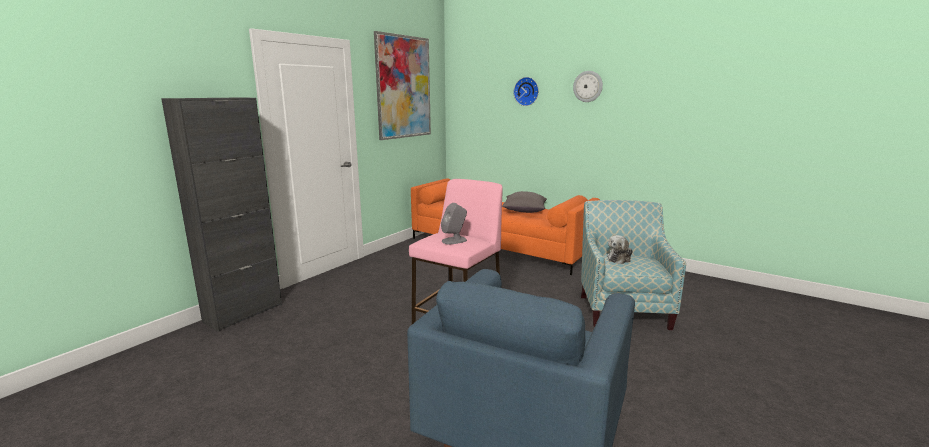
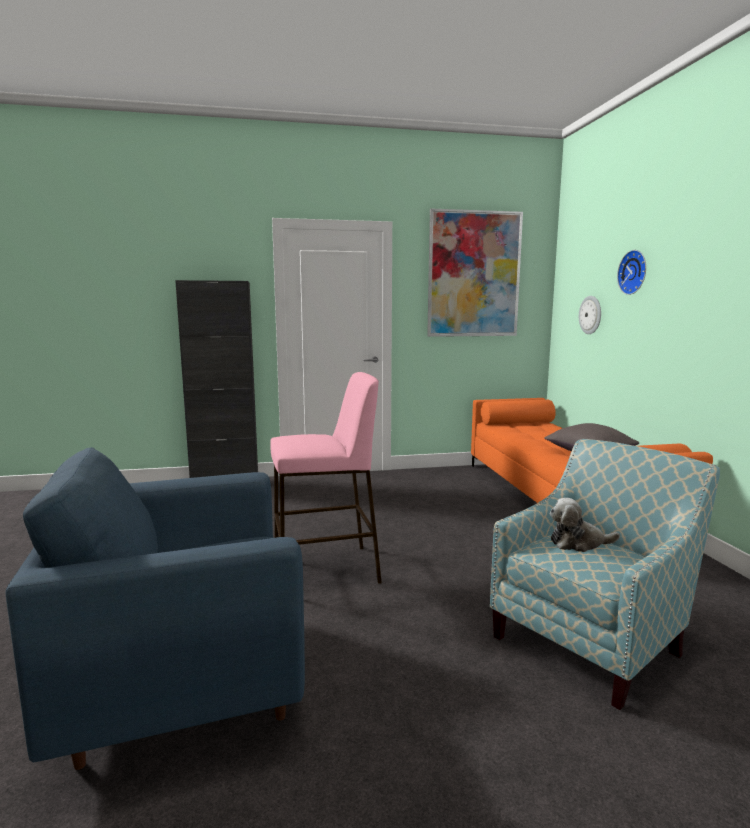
camera: 45 degrees right, 5 degrees down
grey speaker [441,203,467,244] -> none
wall clock [573,71,603,102] -> wall clock moved to [579,296,601,334]

